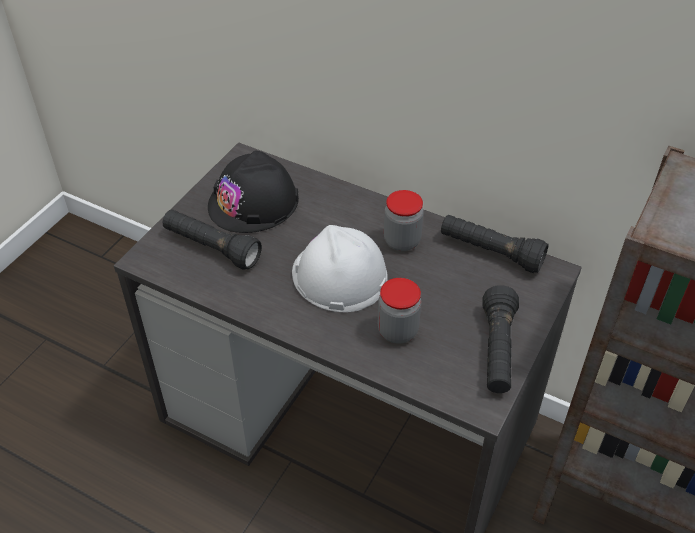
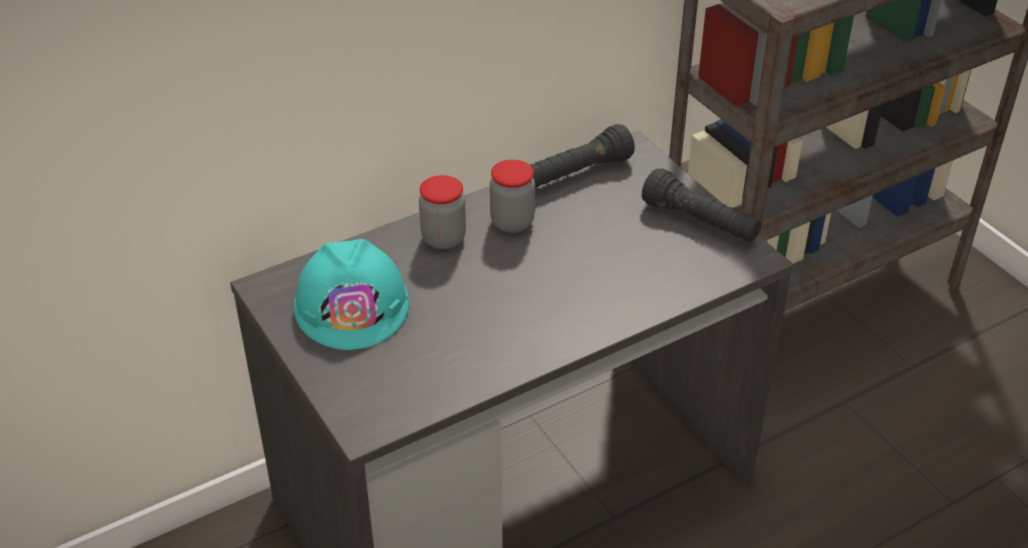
camera: 60 degrees left, 5 degrees down
black flashlight [163,209,262,270] -> none
black hard hat [208,150,299,233] -> turquoise hard hat [294,239,409,350]
white hard hat [292,225,388,312] -> none
jar [378,278,421,344] -> jar moved to [419,175,466,249]

